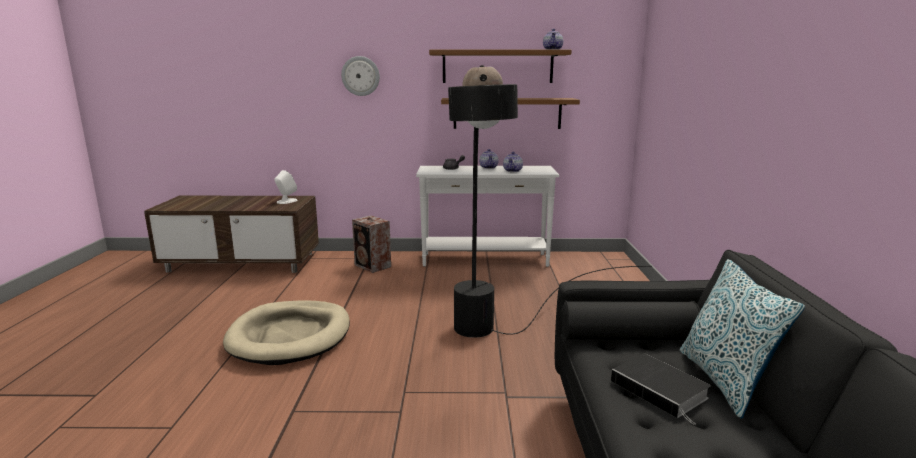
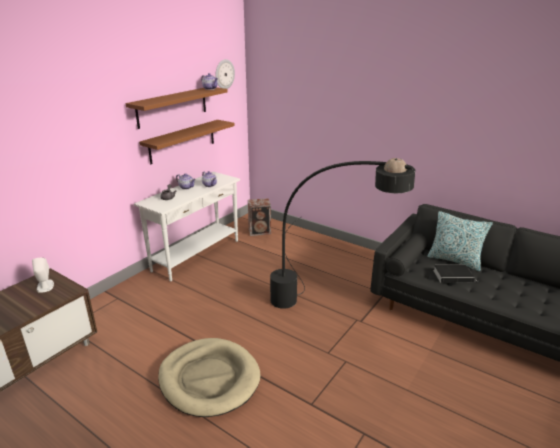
camera: 55 degrees left, 10 degrees up
wall clock [341,56,380,96] -> wall clock moved to [215,59,235,89]
speaker [352,216,391,273] -> speaker moved to [248,198,271,236]

